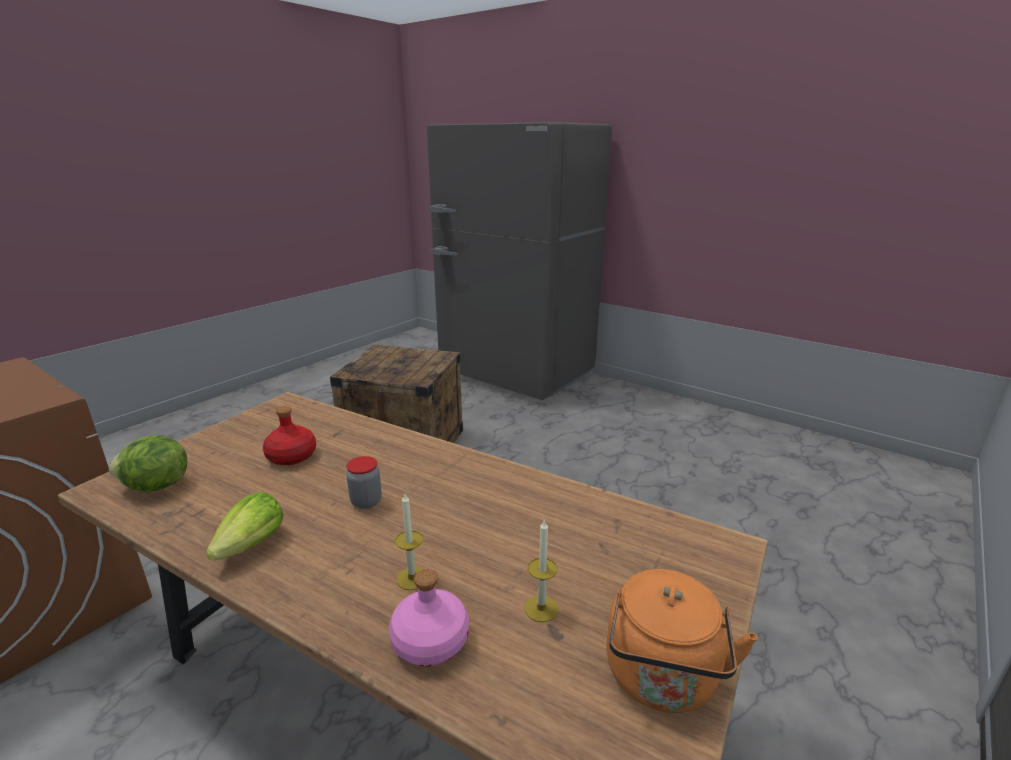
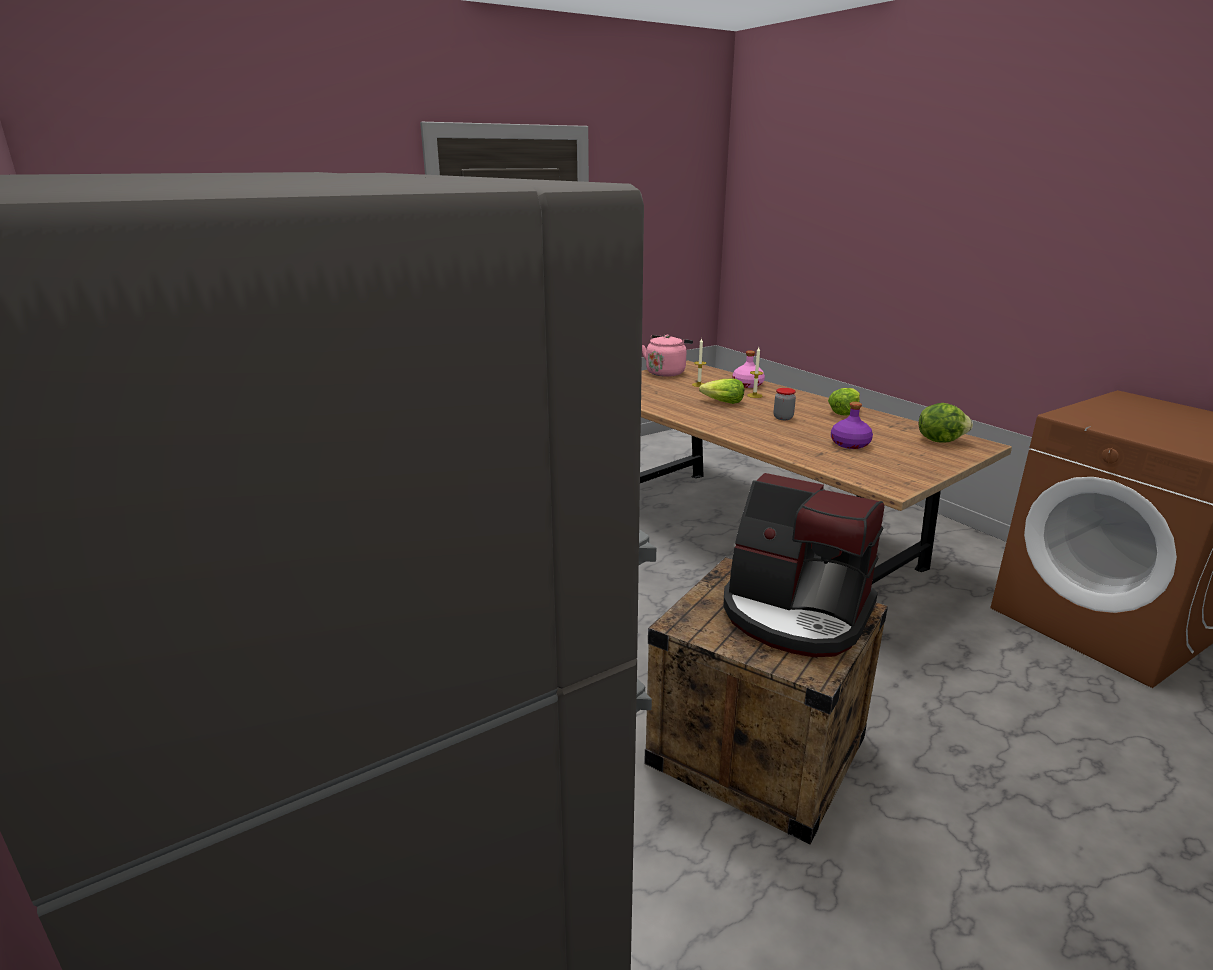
camera: 160 degrees left, 0 degrees up
red bottle [263,406,316,465] -> purple bottle [831,402,873,449]
orange kettle [606,569,758,713] -> pink kettle [642,335,693,377]
none -> lettuce [699,378,744,404]
none -> coffee machine [724,473,884,657]

